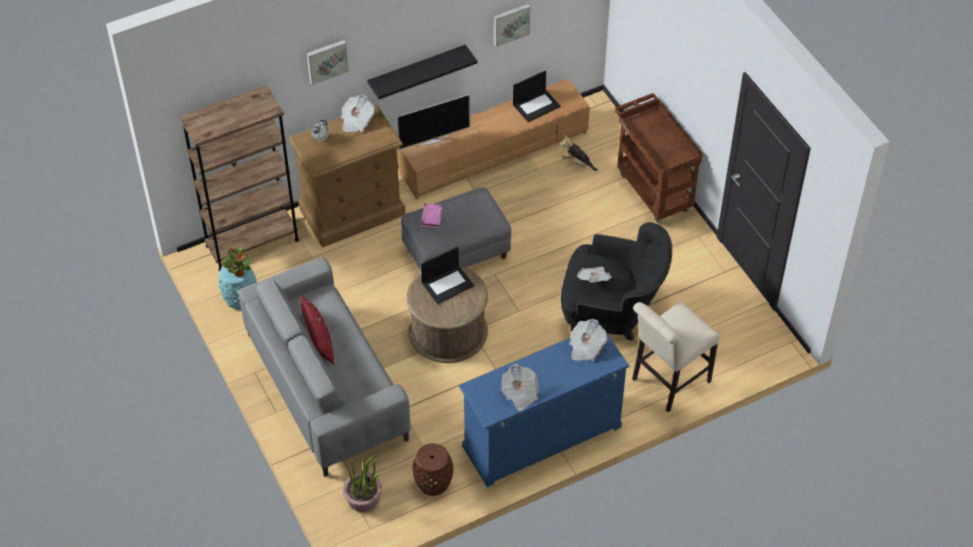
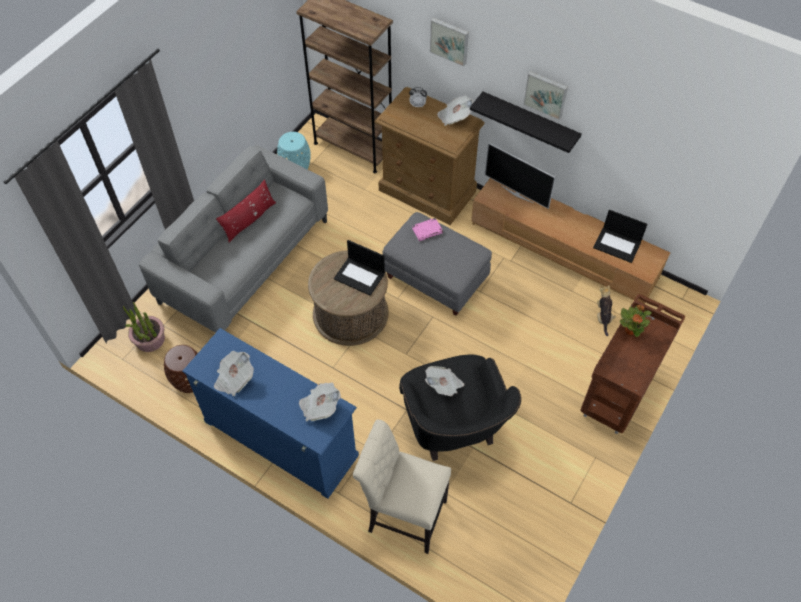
camera: 60 degrees right, 5 degrees up
potted plant [221,246,251,277] -> potted plant moved to [620,305,652,337]
picture [494,4,530,47] -> picture moved to [523,71,568,120]

